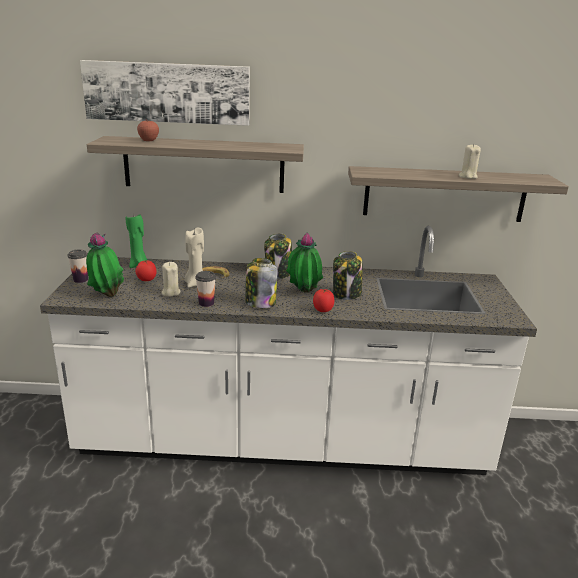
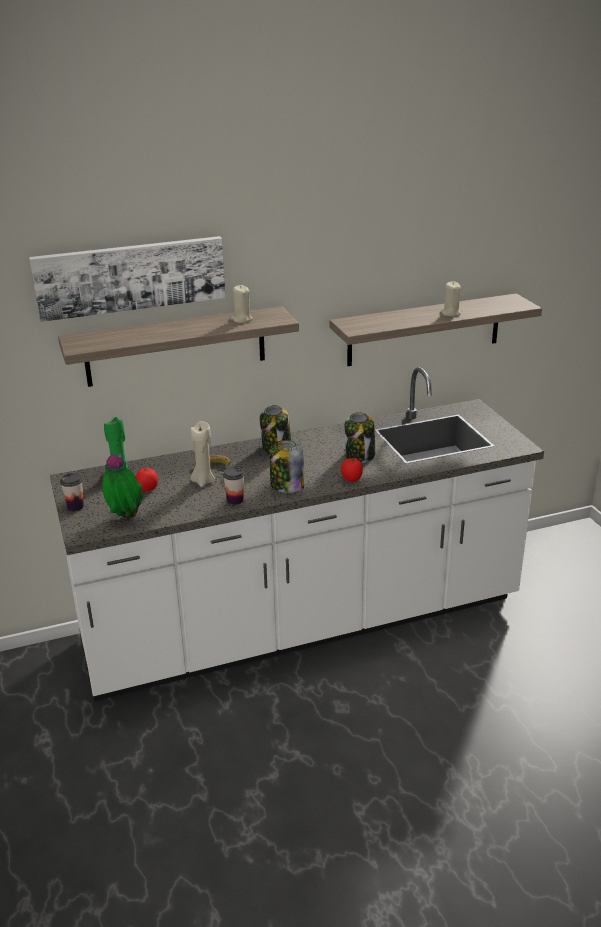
camera: 20 degrees left, 5 degrees up
apple [137,119,159,141] -> none
beige candle [162,262,180,297] -> beige candle moved to [231,285,253,323]
potted plant [286,233,323,293] -> none

